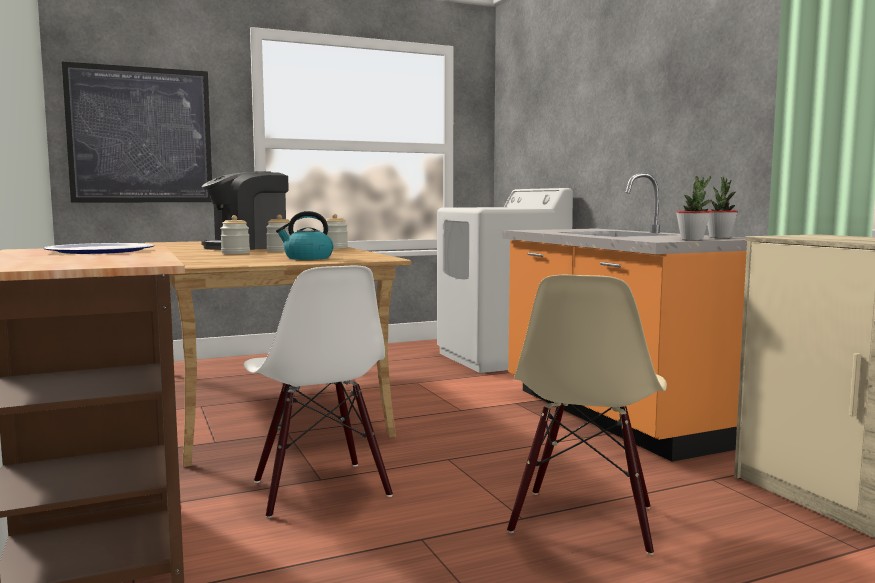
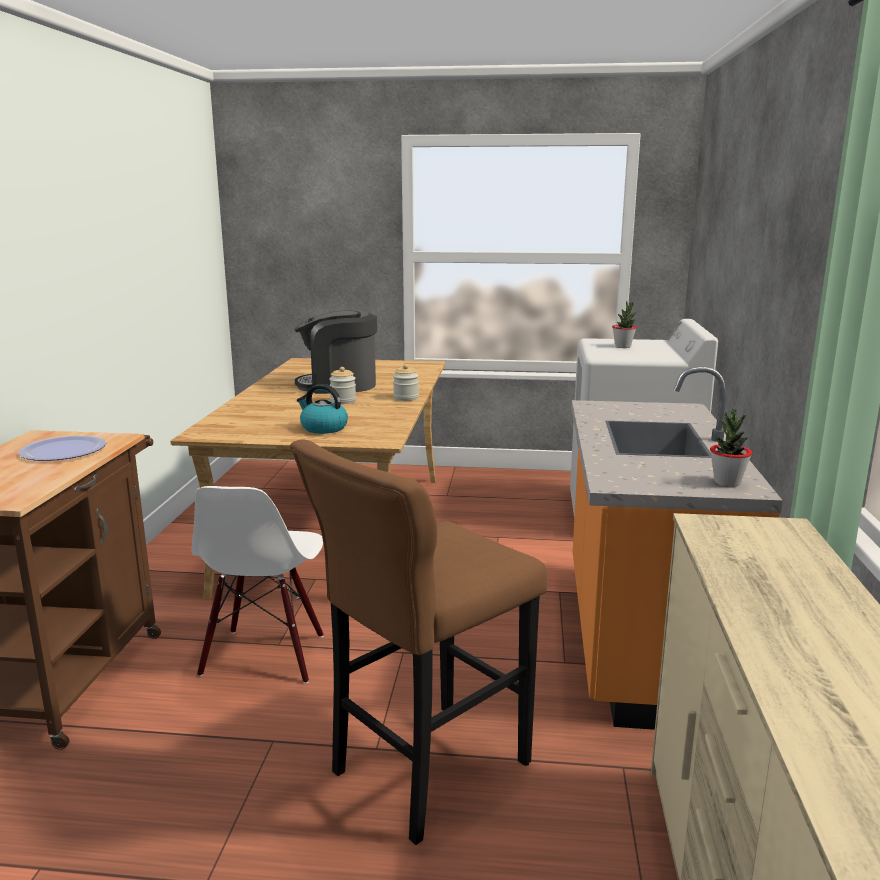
camera: 30 degrees right, 10 degrees up
picture [62,62,212,202] -> none
jar [220,215,250,254] -> none
beige chair [507,275,667,555] -> brown stool [290,440,547,845]
potted plant [676,175,712,240] -> potted plant moved to [612,301,637,348]

